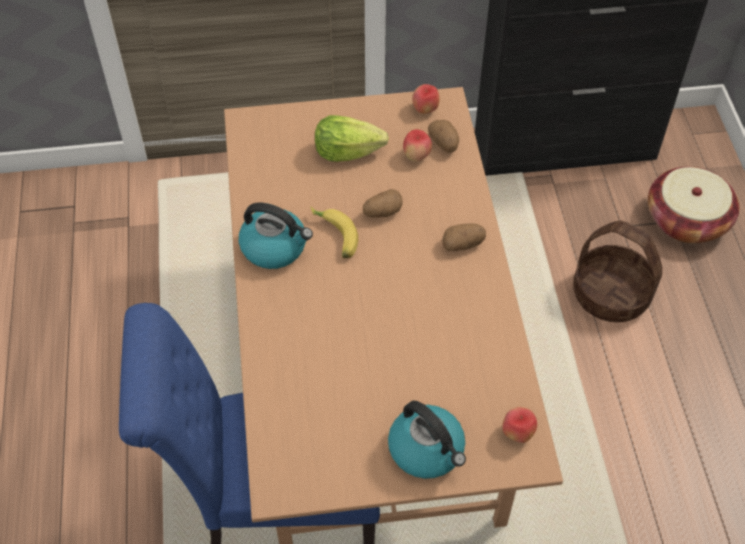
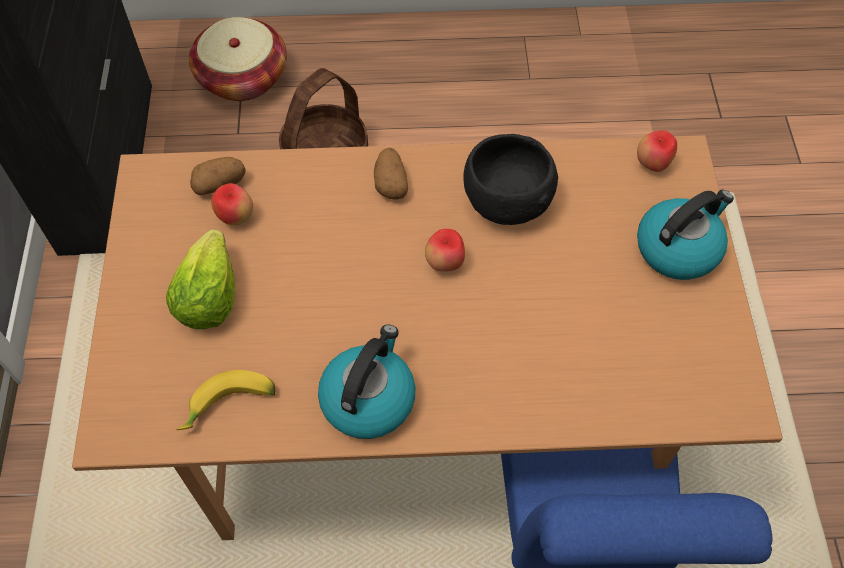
camera: 85 degrees left, 5 degrees up
banana [311,207,358,258] -> banana moved to [176,370,275,430]
potato [363,189,403,218] -> none
apple [412,84,440,114] -> apple moved to [425,229,465,272]
none -> black bowl [464,134,558,225]

